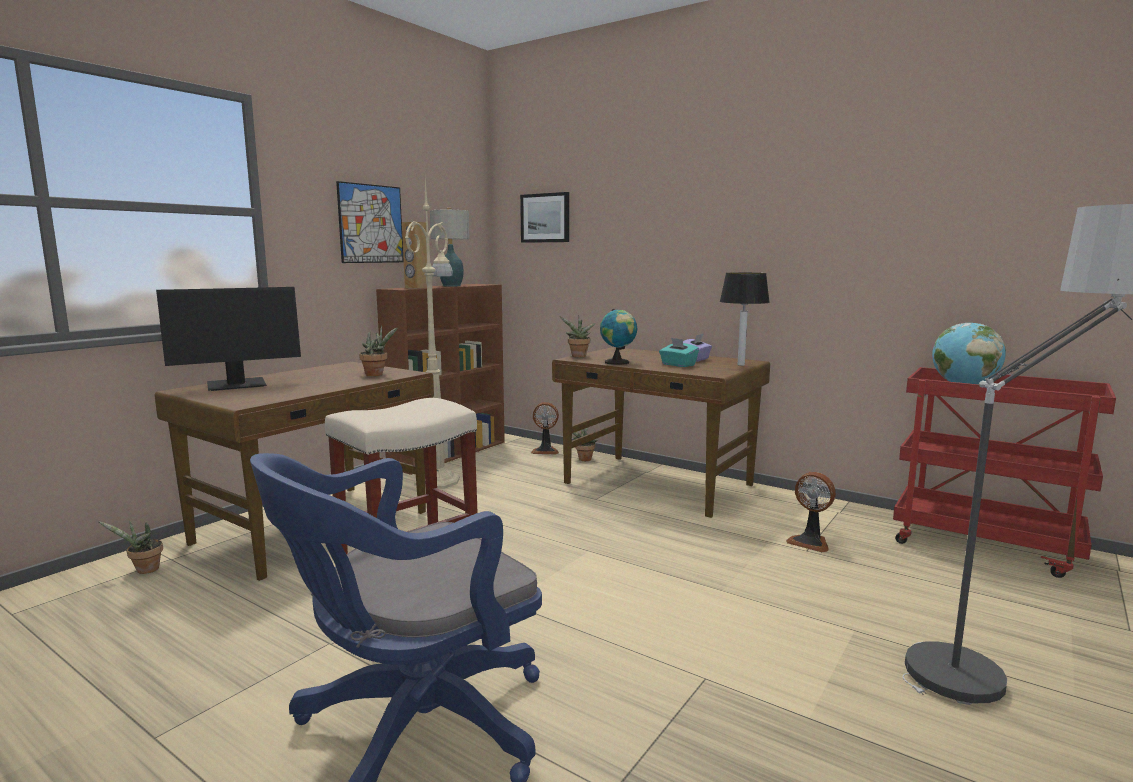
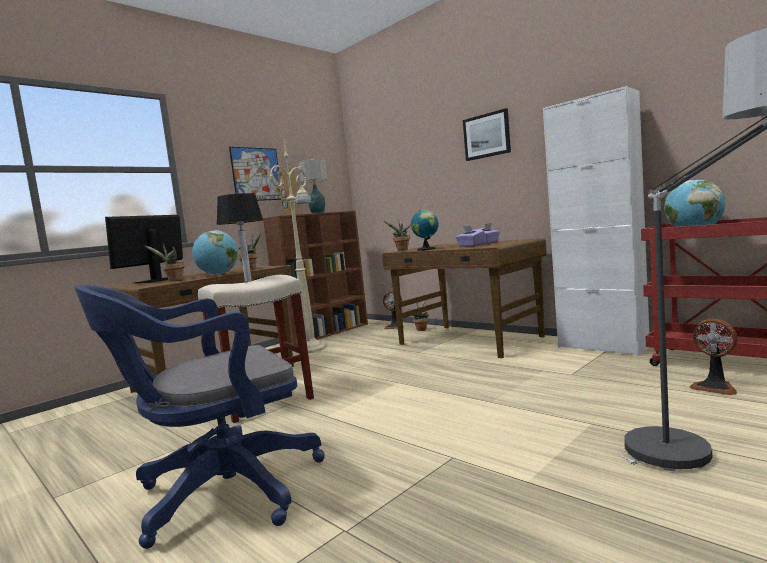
camera: 10 degrees right, 5 degrees down
potted plant [98,520,163,574] -> potted plant moved to [144,244,185,281]
monitor [156,287,301,391] -> monitor turned 135 degrees clockwise [105,215,183,284]
picture [520,192,569,243] -> picture moved to [463,108,511,161]
turquoise tissue box [659,338,699,367] -> purple tissue box [456,226,485,247]
table lamp [720,272,770,366] -> table lamp moved to [216,193,263,282]
fan [786,472,836,552] -> fan moved to [689,318,738,395]
none -> globe [192,230,238,275]
none -> white cabinet [543,86,649,356]

